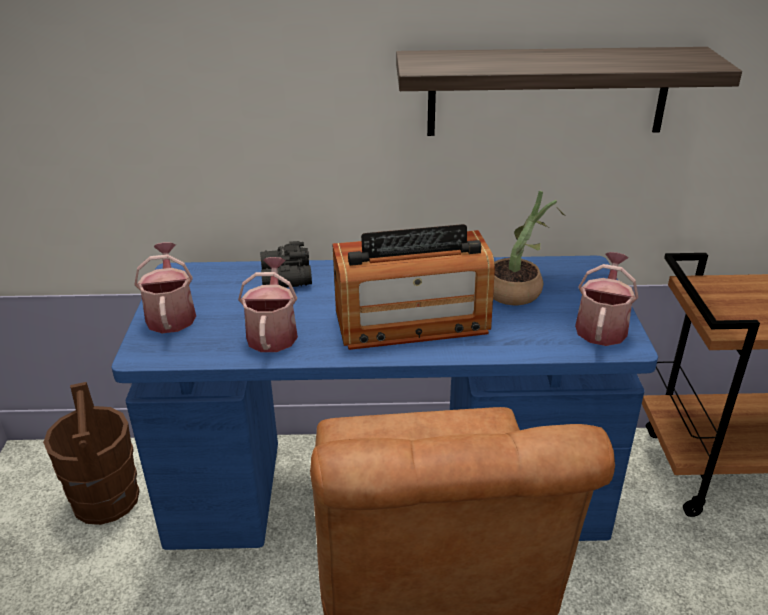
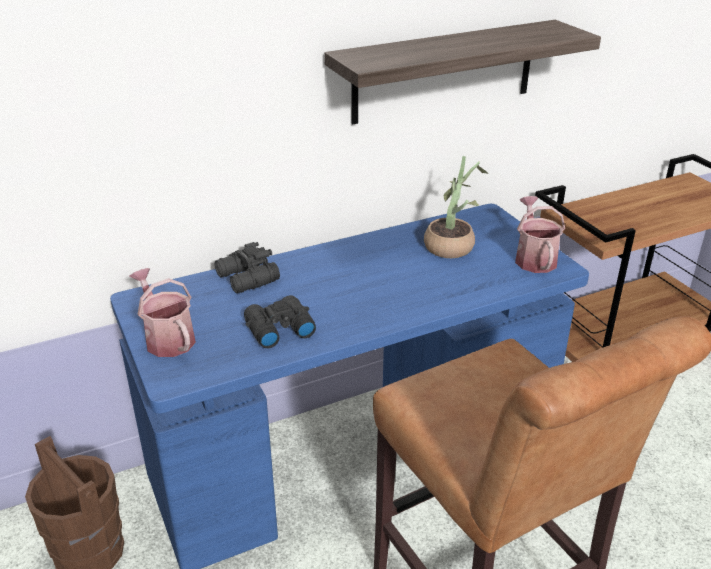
camera: 25 degrees left, 0 degrees up
watering can [238,257,298,352] -> black binoculars [244,295,316,348]
radio [332,224,495,350] -> none

